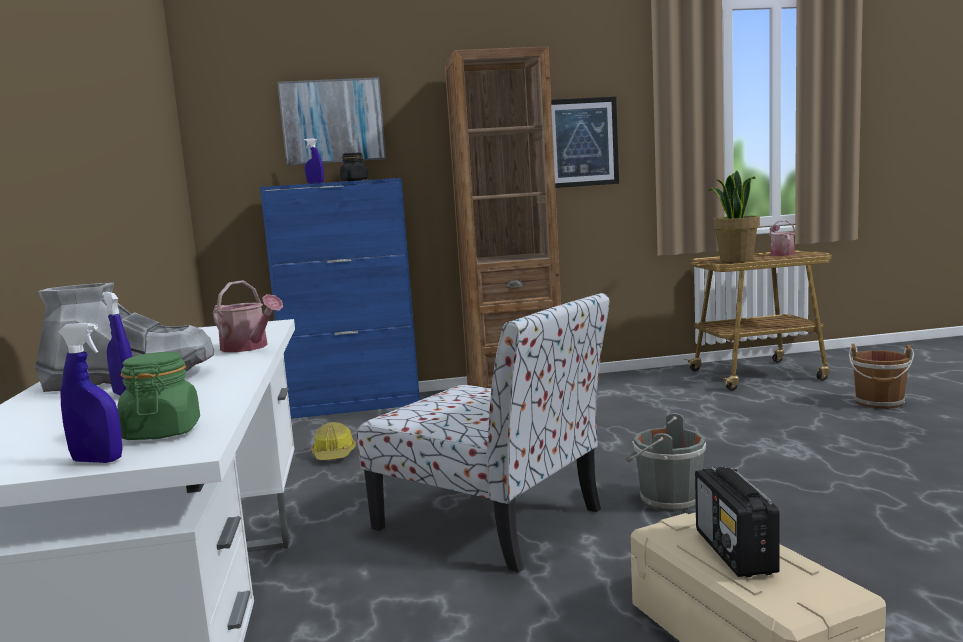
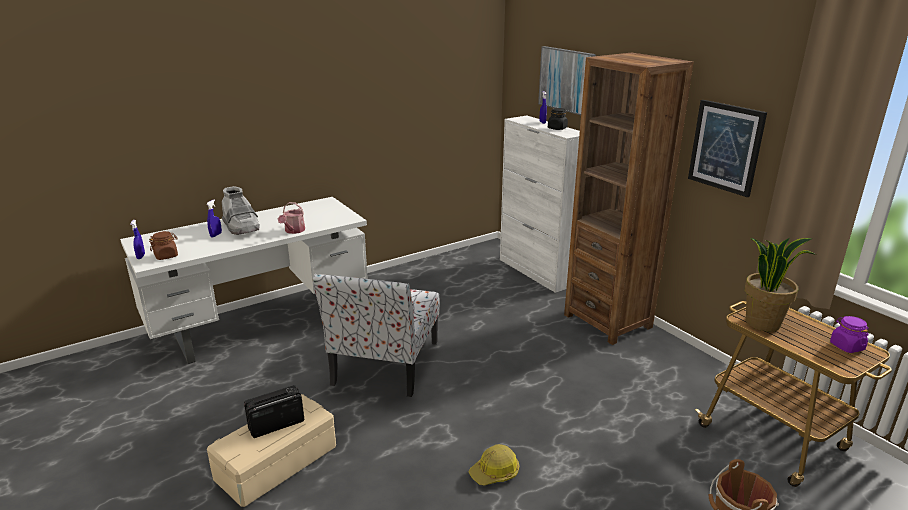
camera: 65 degrees right, 15 degrees up
green jar [117,352,200,440] -> brown jar [149,231,178,260]
blue cabinet [260,178,420,419] -> white cabinet [500,115,580,293]
hard hat [312,422,356,460] -> hard hat moved to [469,444,520,486]
grey bucket [626,413,706,512] -> none
watering can [769,220,796,256] -> purple jar [830,316,869,353]

